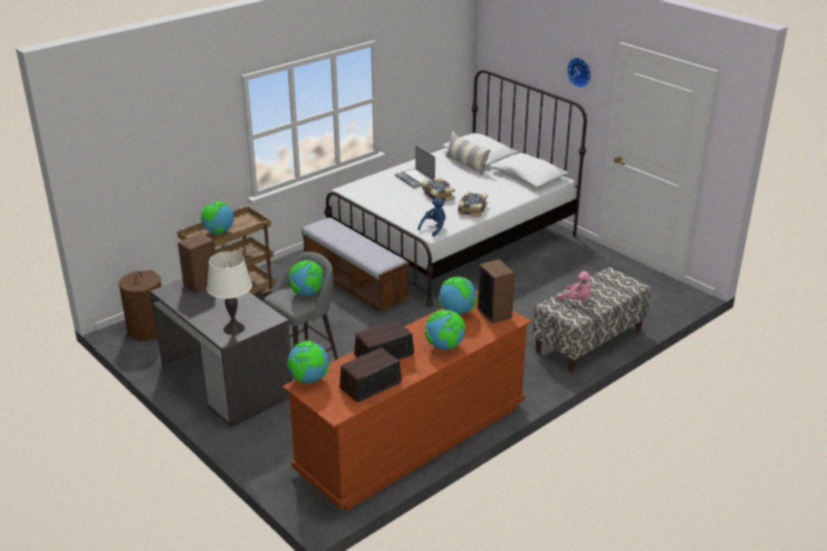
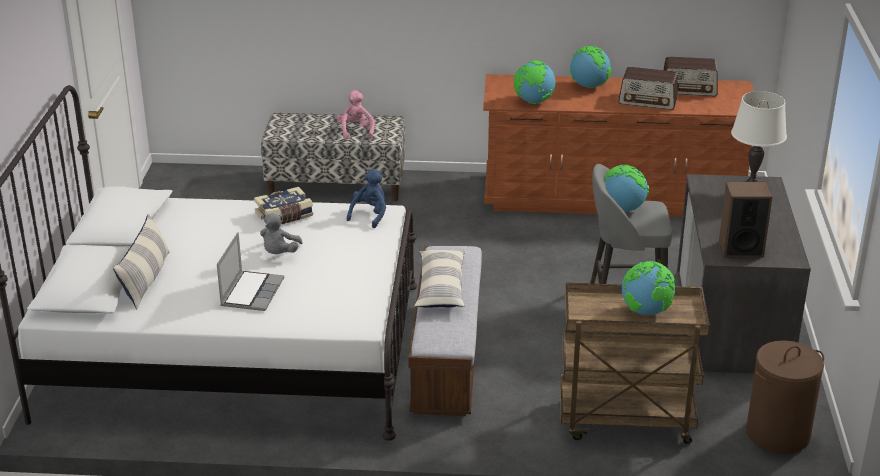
camera: 135 degrees left, 0 degrees up
globe [287,341,329,383] -> none
blue plush toy [418,197,446,237] -> blue plush toy turned 120 degrees clockwise [347,169,386,228]
book [422,177,455,201] -> grey plush toy [260,213,303,254]
speaker [478,259,515,323] -> none
wall clock [567,57,591,88] -> none
none -> pillow [414,250,465,308]

